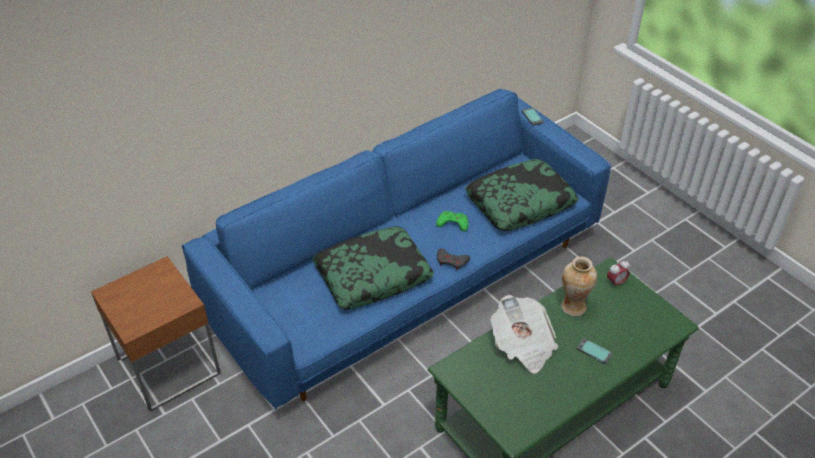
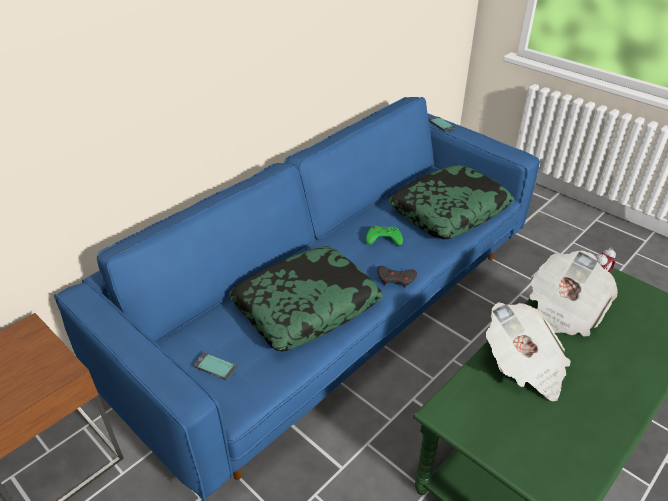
camera: 10 degrees left, 5 degrees down
vase [561,257,597,316] -> newspaper [529,251,618,337]
phone [577,338,613,364] -> phone moved to [193,352,237,380]

